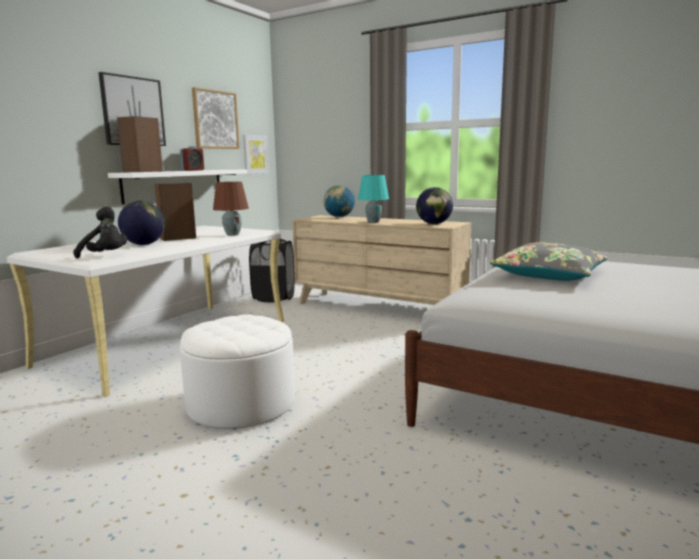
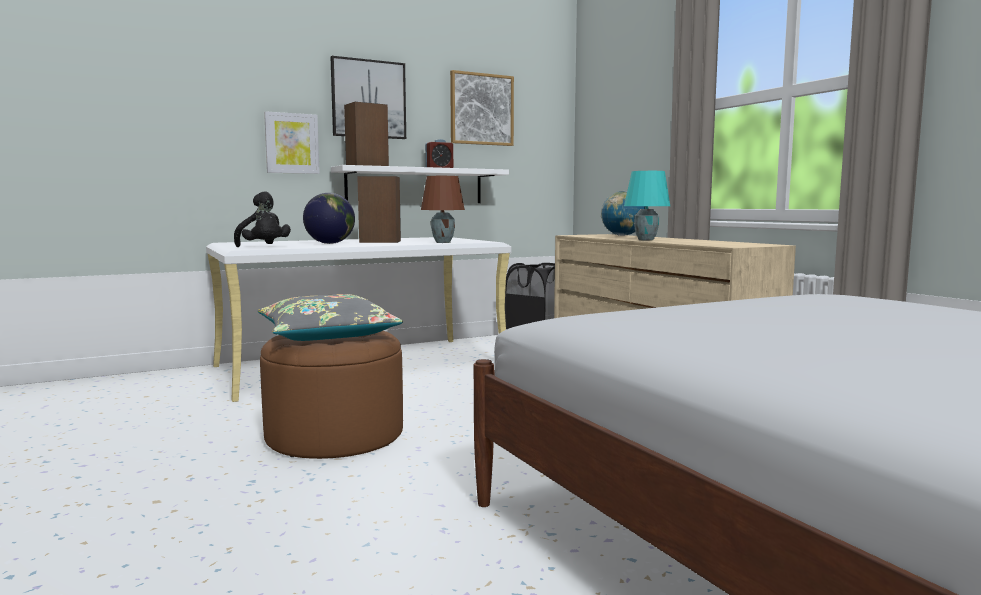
camera: 30 degrees right, 5 degrees down
white ottoman [180,314,295,430] -> brown ottoman [260,331,403,459]
picture [243,135,269,174] -> picture moved to [264,111,320,174]
globe [416,187,453,224] -> none
grey pillow [490,243,607,281] -> grey pillow moved to [258,294,403,341]

